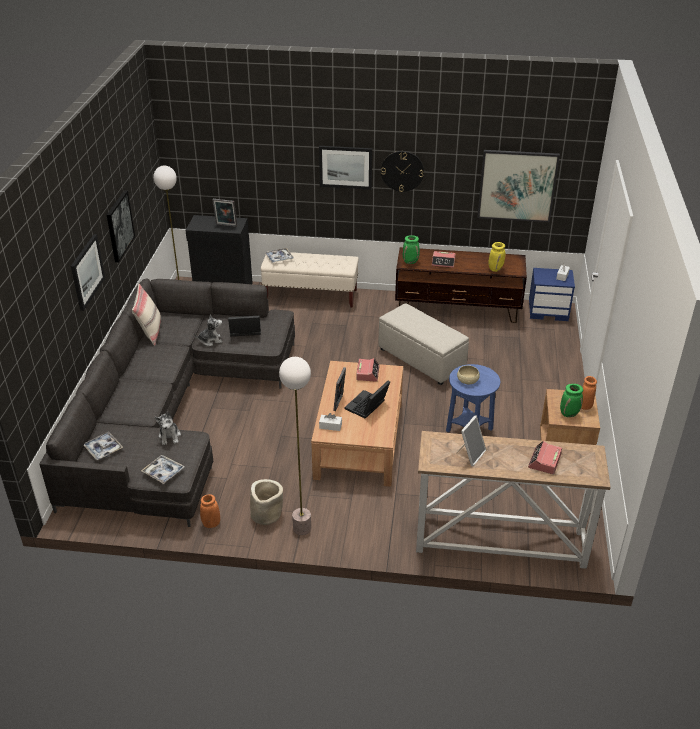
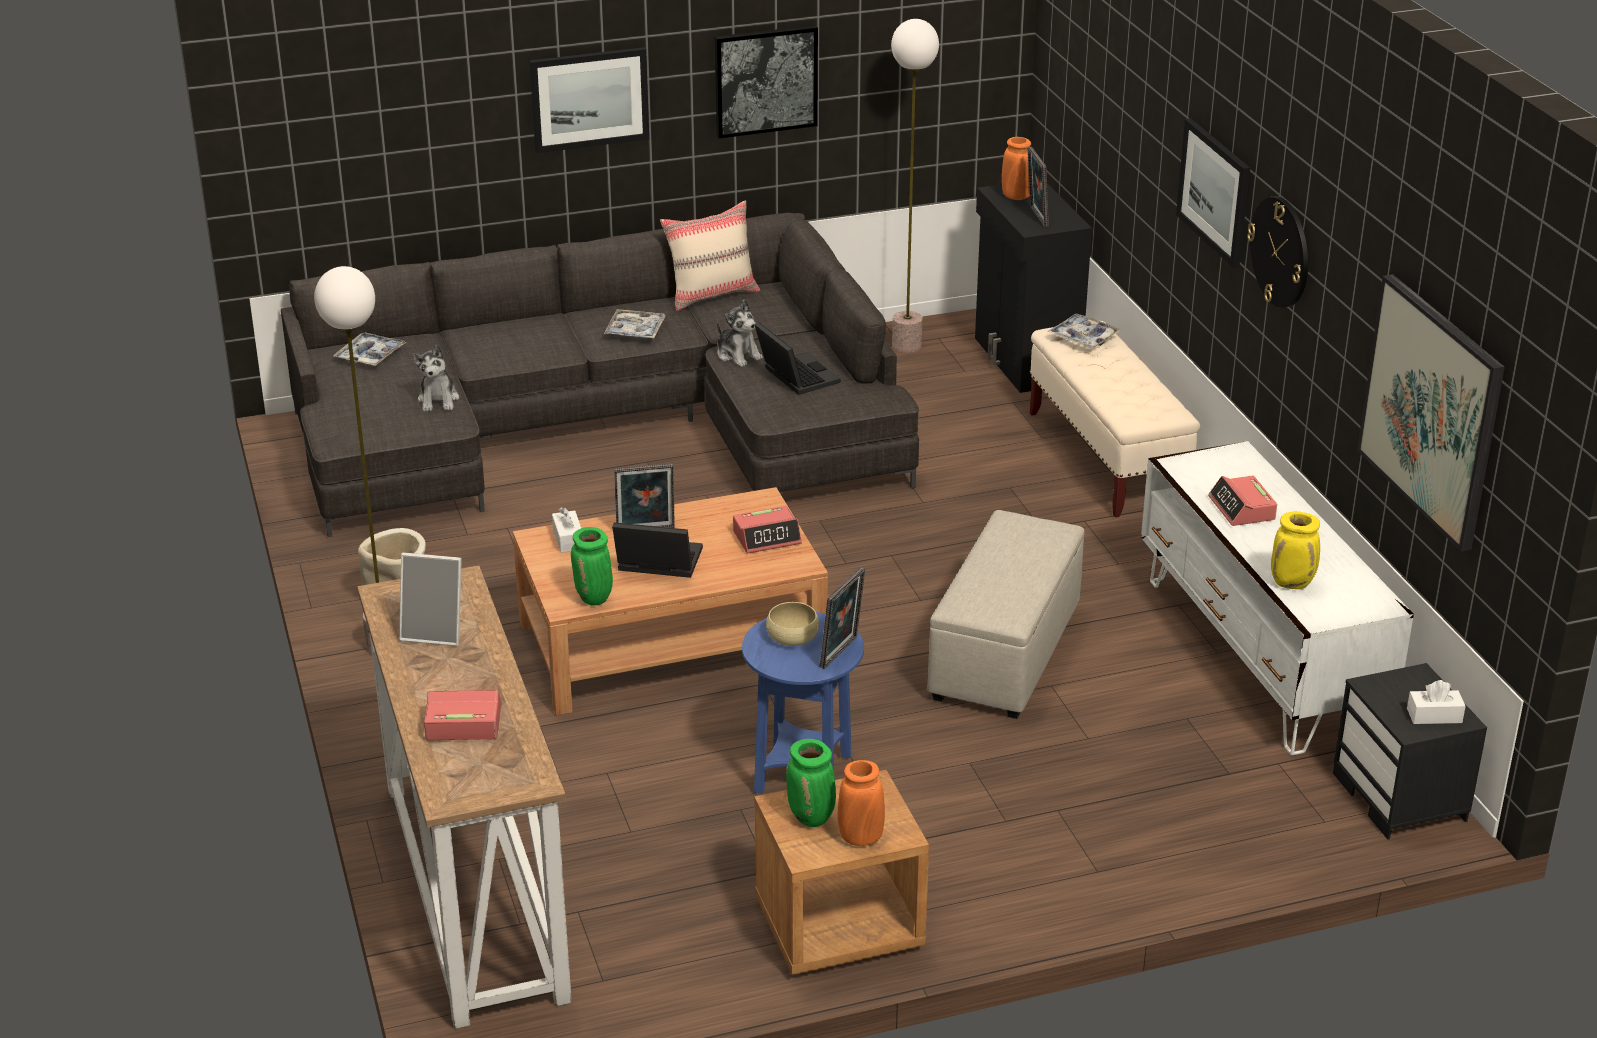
camera: 65 degrees right, 5 degrees down
tray [141,455,185,484] -> tray moved to [604,309,665,338]
plush toy [155,412,181,445] -> plush toy turned 60 degrees counterclockwise [412,345,459,412]
orange vase [200,494,220,528] -> orange vase moved to [1002,137,1031,200]
brown tv stand [395,247,527,323] -> white tv stand [1141,441,1414,755]
green vase [403,235,420,264] -> green vase moved to [571,527,613,606]
blue nightstand [529,268,575,321] -> black nightstand [1333,663,1487,840]
none -> picture frame [820,567,865,669]

